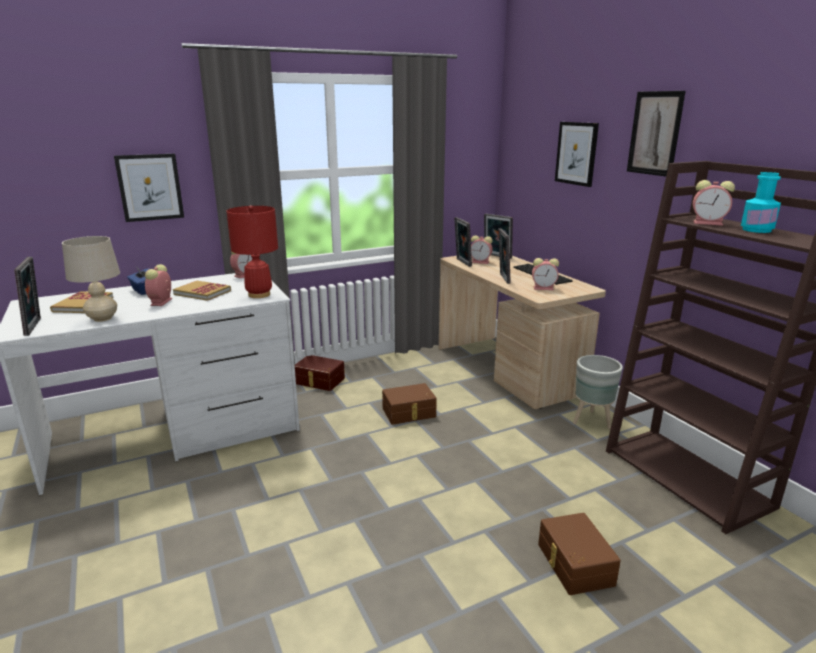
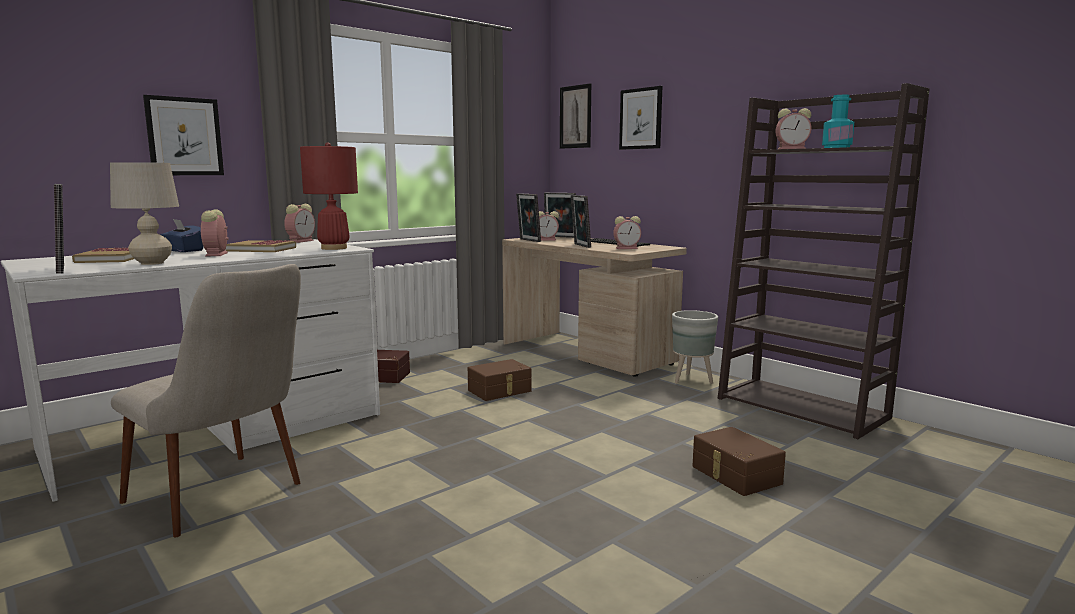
camera: 15 degrees left, 10 degrees down
picture [627,91,686,176] -> picture moved to [560,83,591,149]
none -> beige chair [111,264,301,537]

